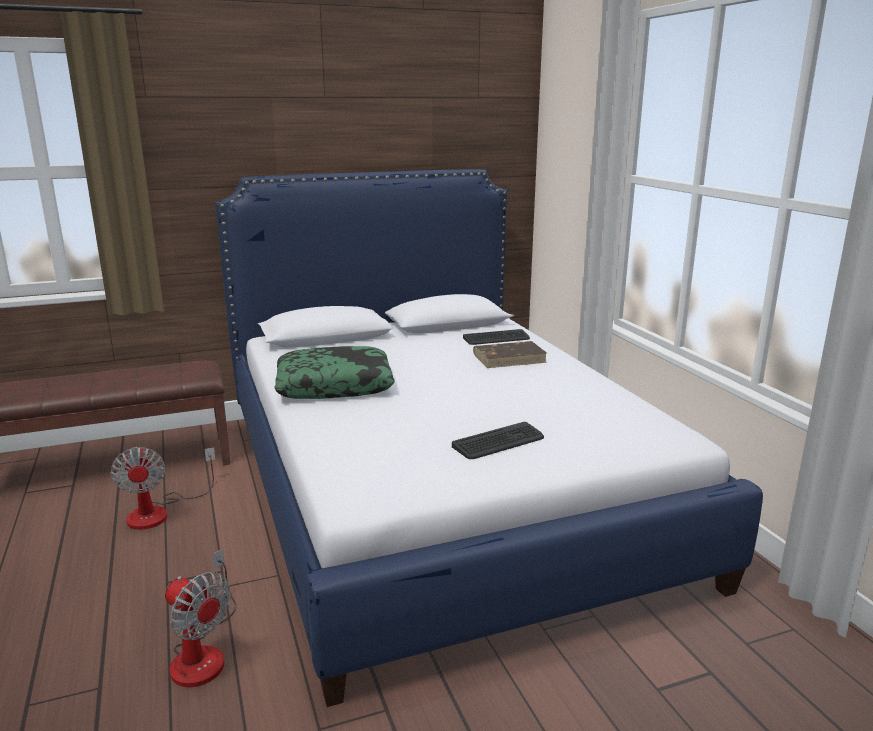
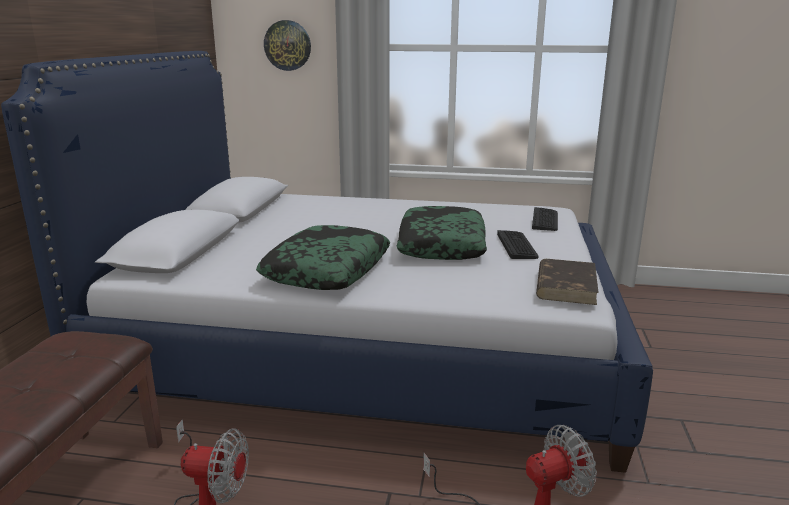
camera: 60 degrees left, 0 degrees up
keyboard [463,329,530,345] -> keyboard moved to [532,207,558,231]
brown book [473,341,547,368] -> brown book moved to [536,259,599,305]
none -> wall clock [264,20,311,71]
none -> pillow [397,206,487,260]

